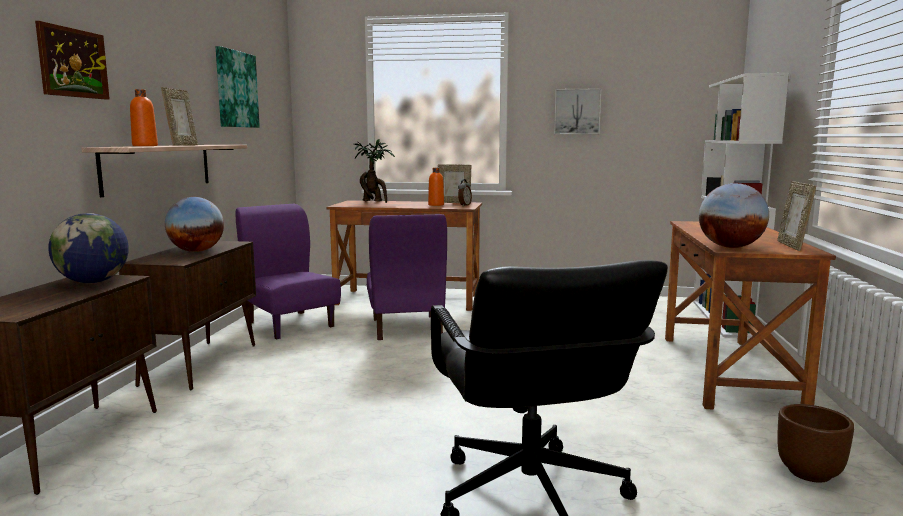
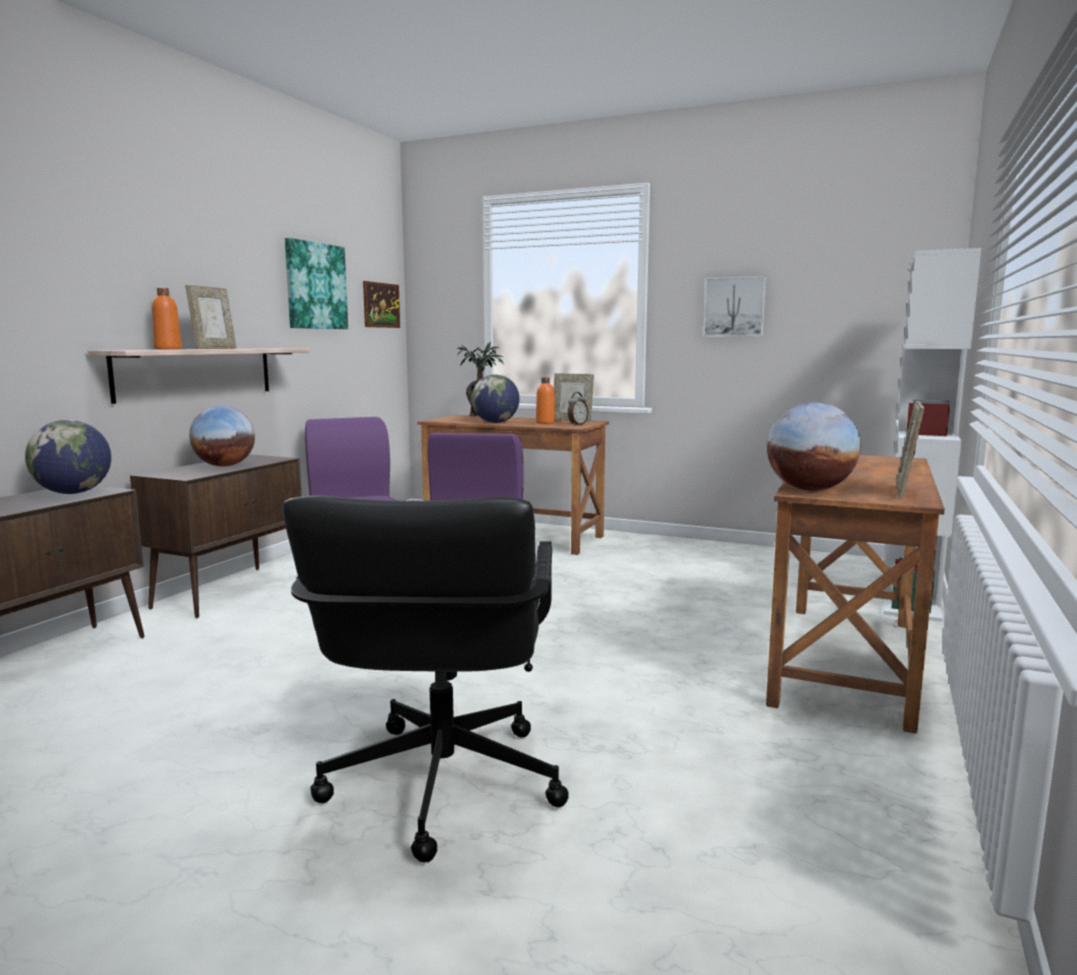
camera: 15 degrees right, 0 degrees up
picture [35,21,110,100] -> picture moved to [363,281,400,328]
brown planter [777,404,854,483] -> none
none -> globe [472,375,519,423]

